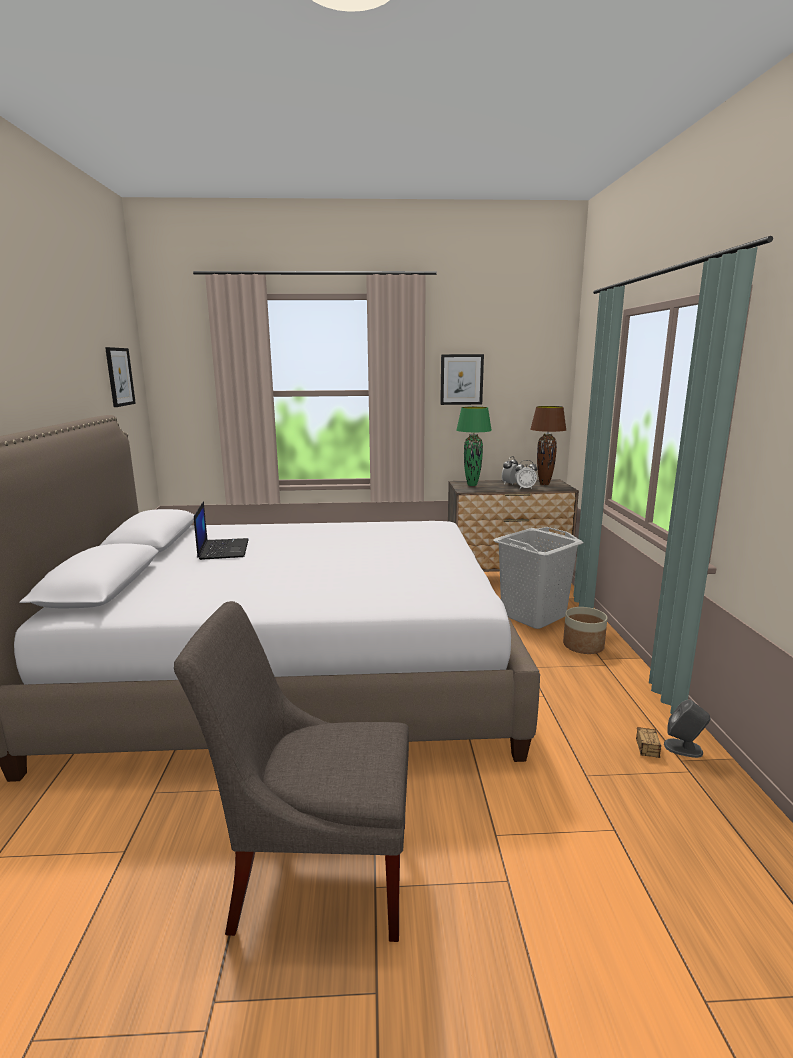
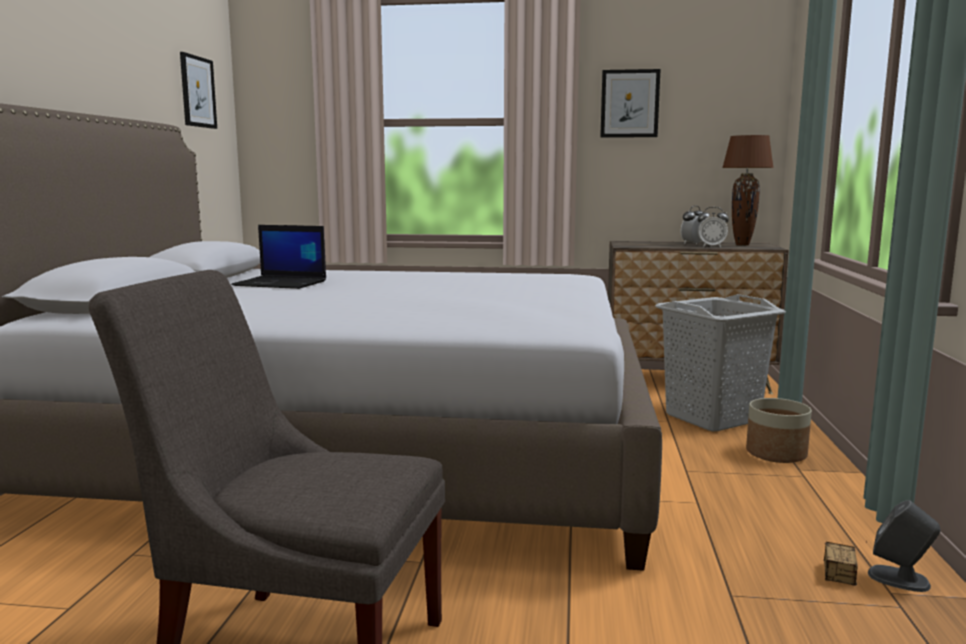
camera: 10 degrees right, 5 degrees down
laptop [194,501,249,560] -> laptop turned 105 degrees clockwise [231,225,326,289]
green table lamp [456,407,492,486] -> none

